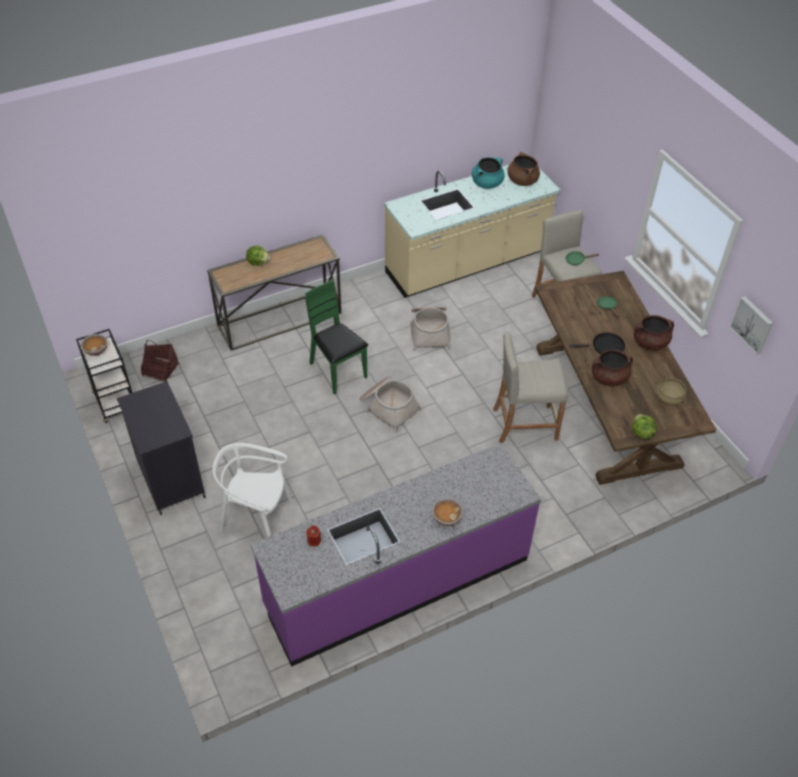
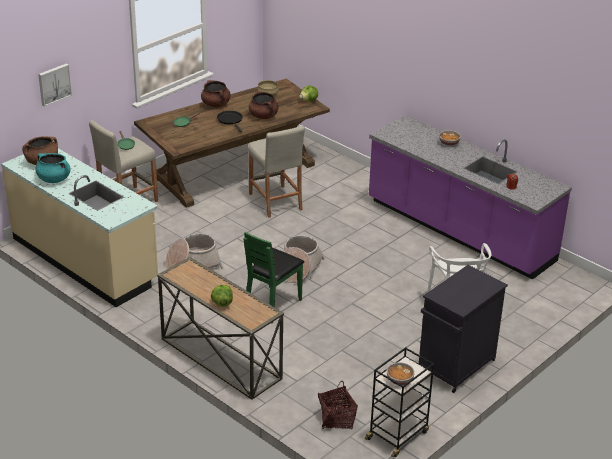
camera: 110 degrees left, 15 degrees down
picture [730,296,773,354] -> picture moved to [38,63,72,106]

